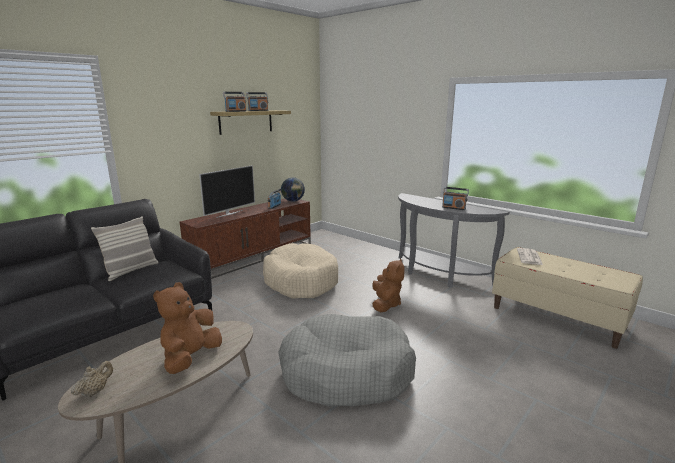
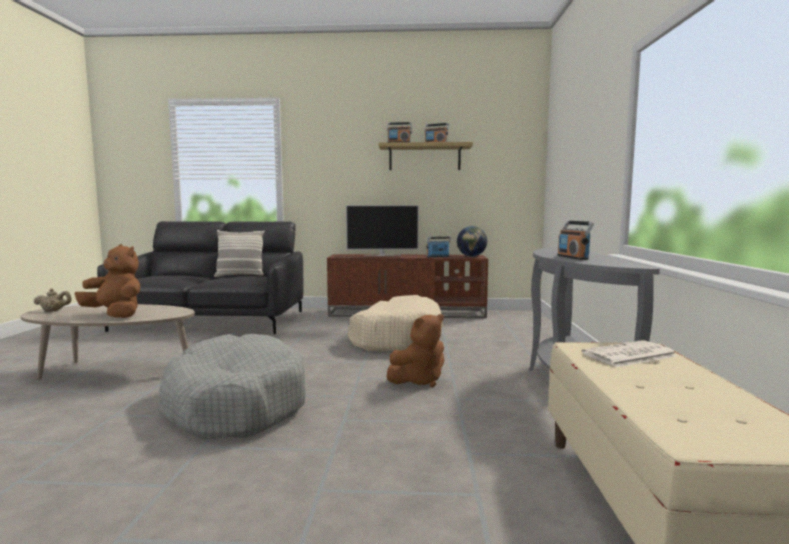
camera: 50 degrees right, 10 degrees down
brown plush toy [153,282,222,374] -> brown plush toy turned 45 degrees clockwise [75,244,140,318]

